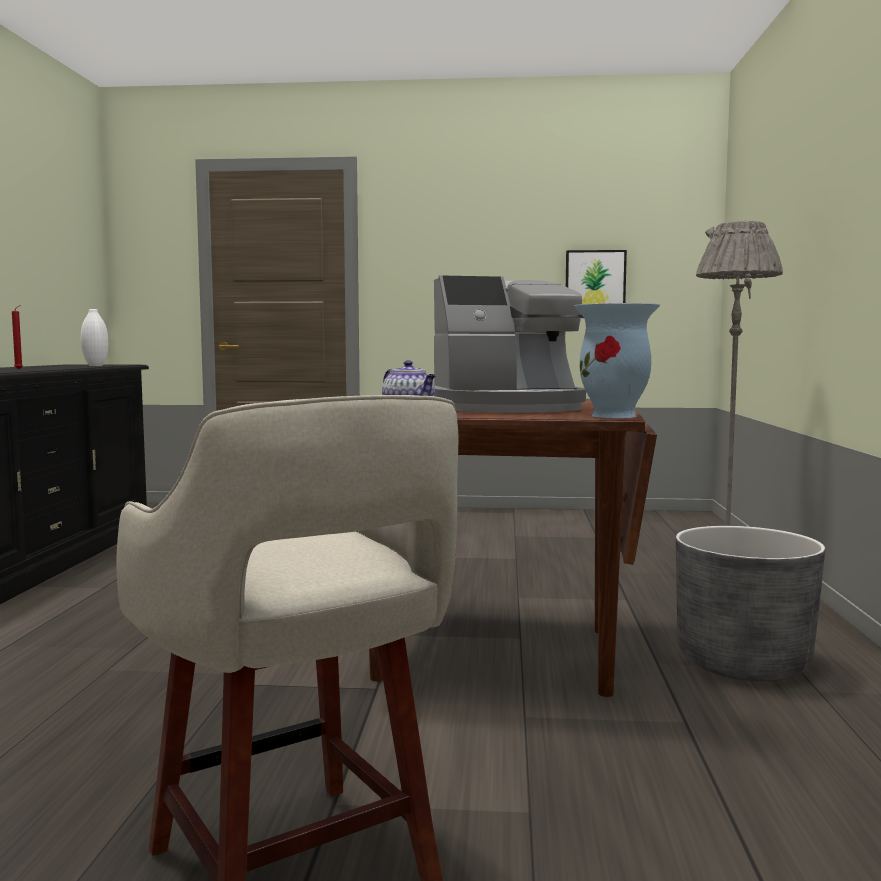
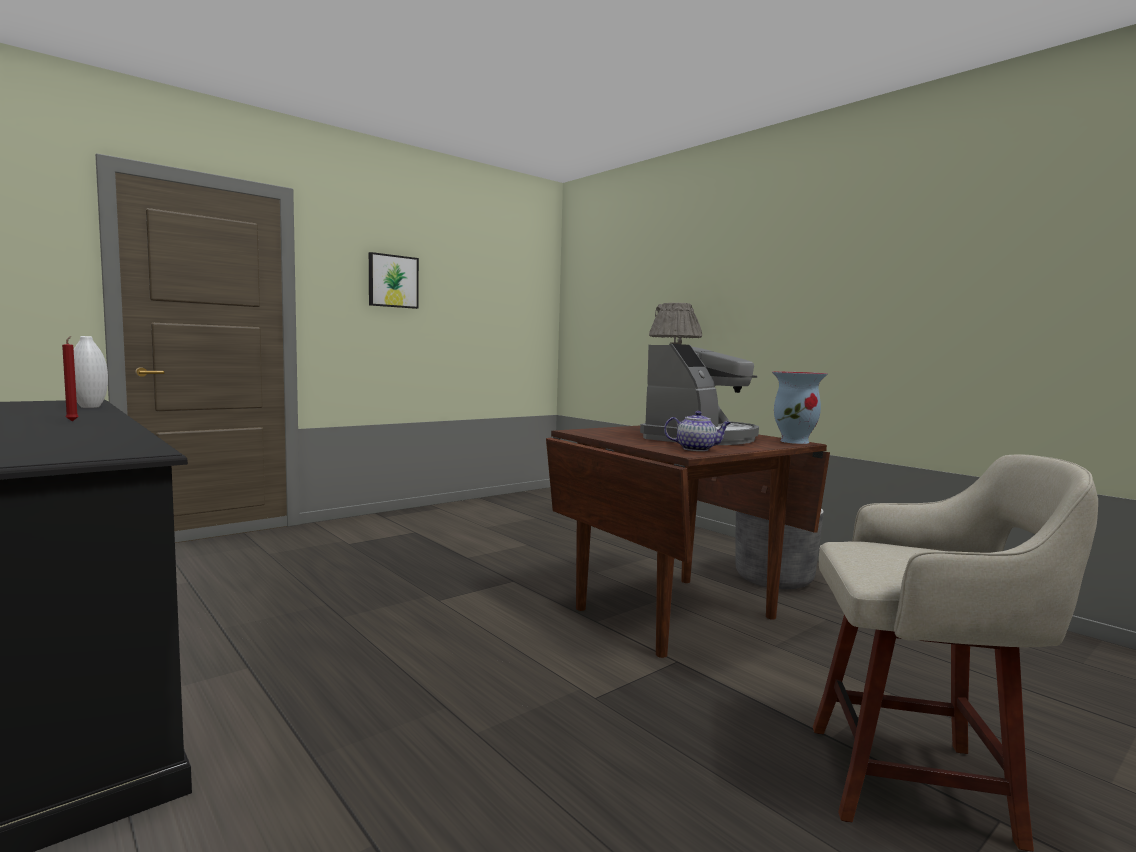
camera: 45 degrees left, 0 degrees up
picture [566,250,627,304] -> picture moved to [369,252,419,309]

